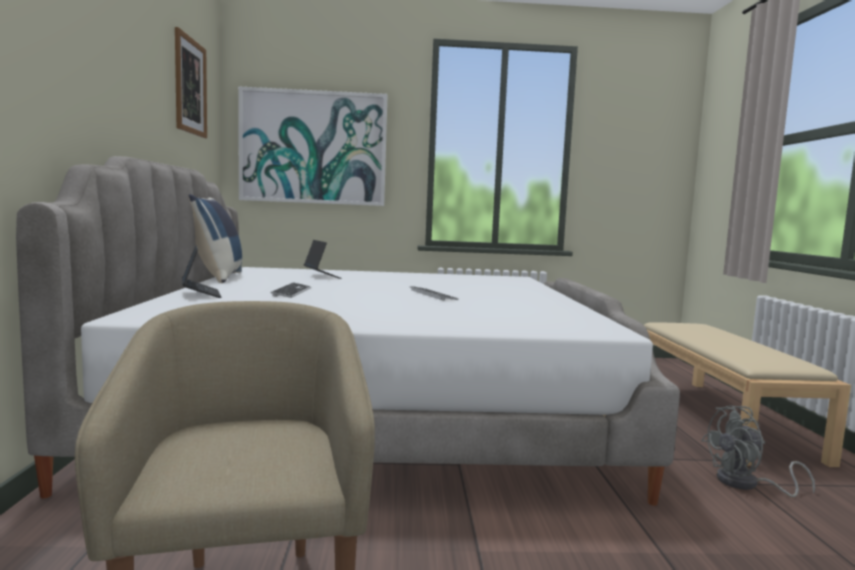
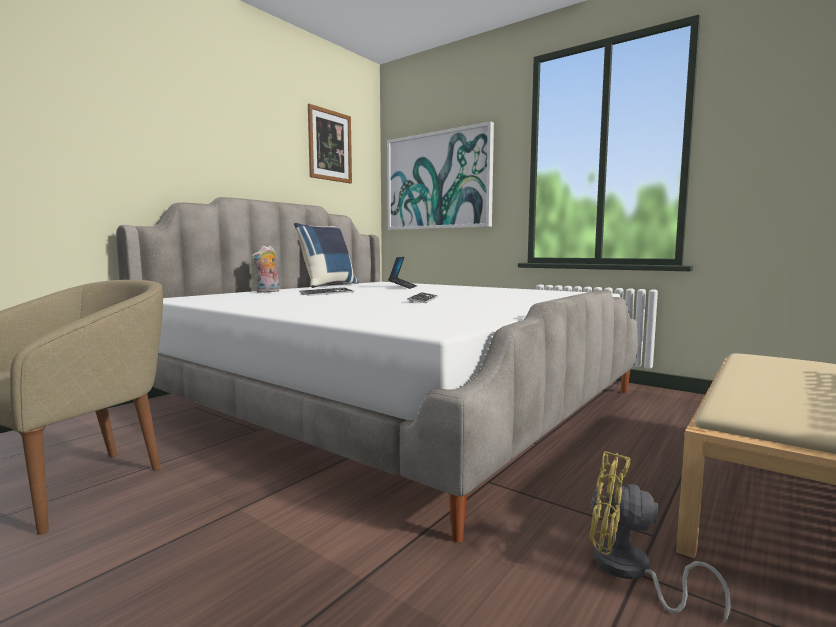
camera: 40 degrees right, 0 degrees up
laptop [182,245,222,298] -> plush toy [251,246,279,293]
grey fan [701,406,815,497] -> yellow fan [590,451,731,624]

